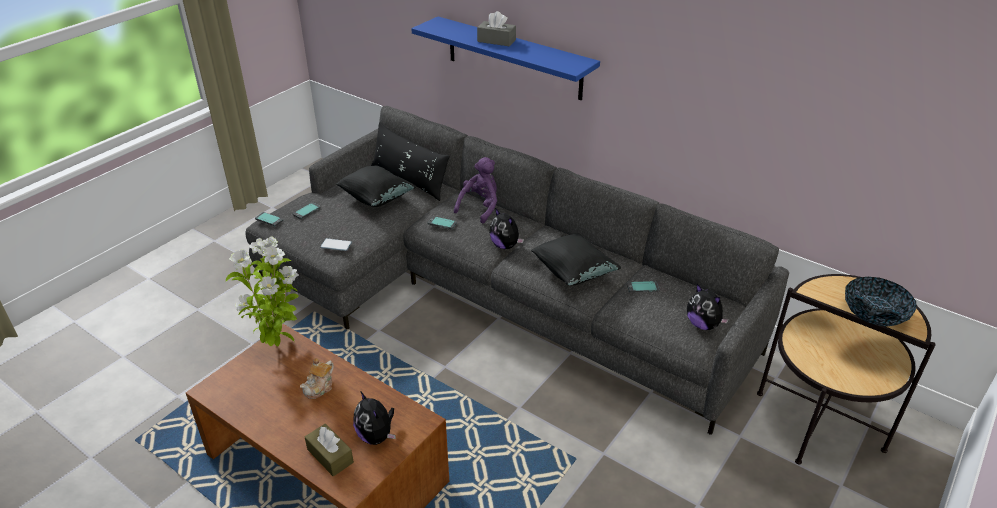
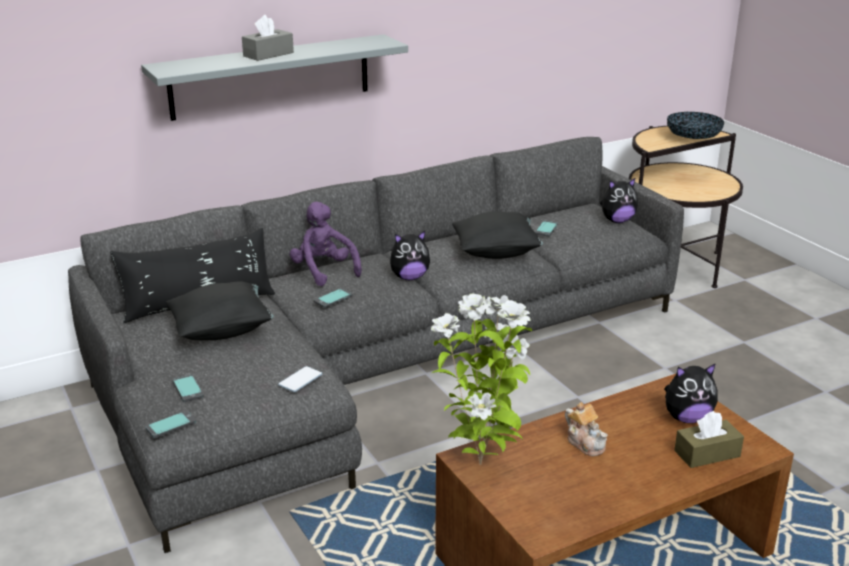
camera: 65 degrees left, 10 degrees down
blue shelf [411,17,600,100] -> grey shelf [141,34,408,121]

